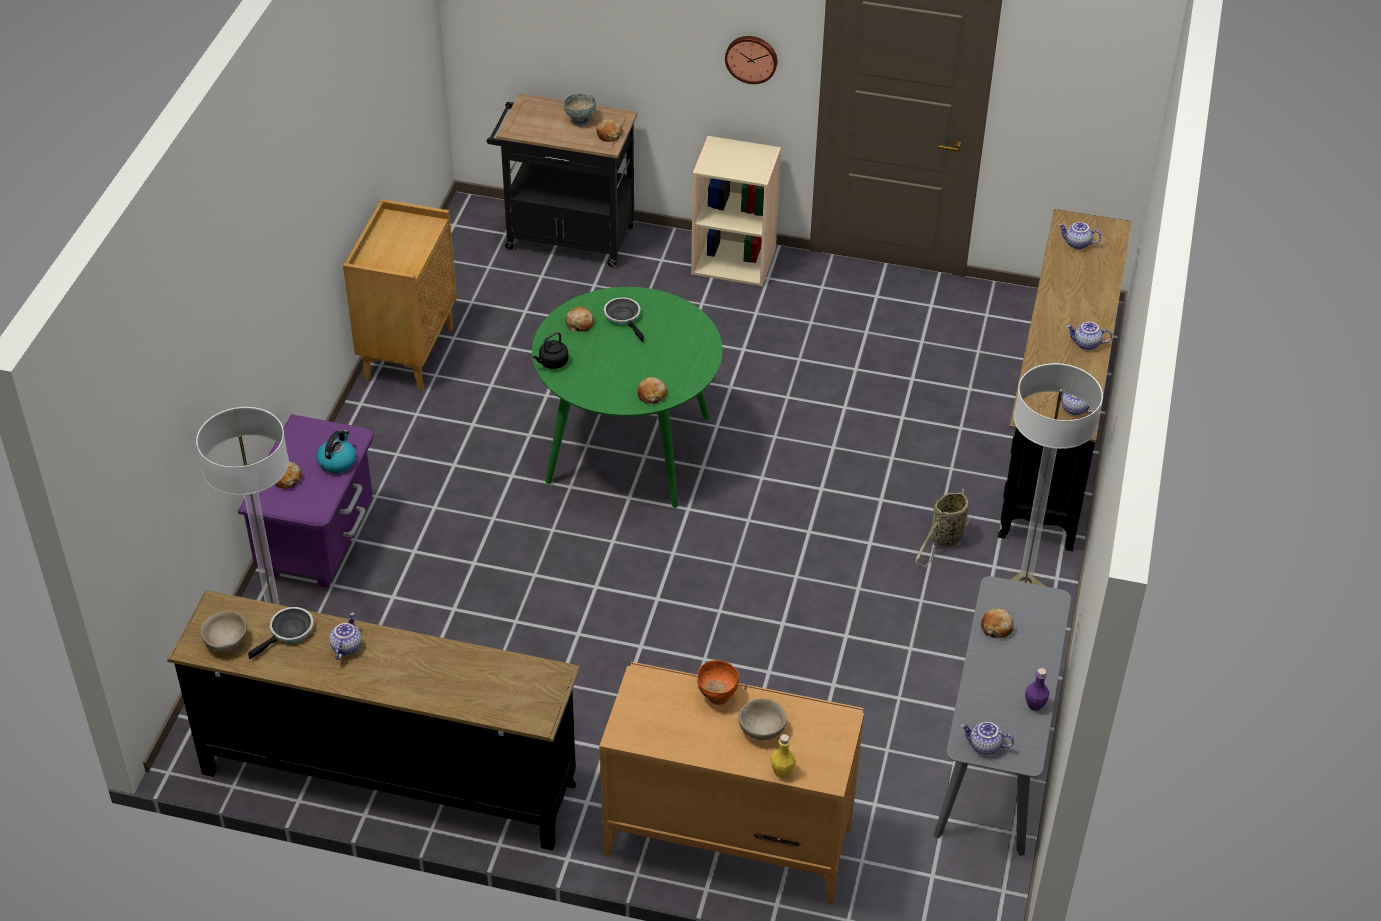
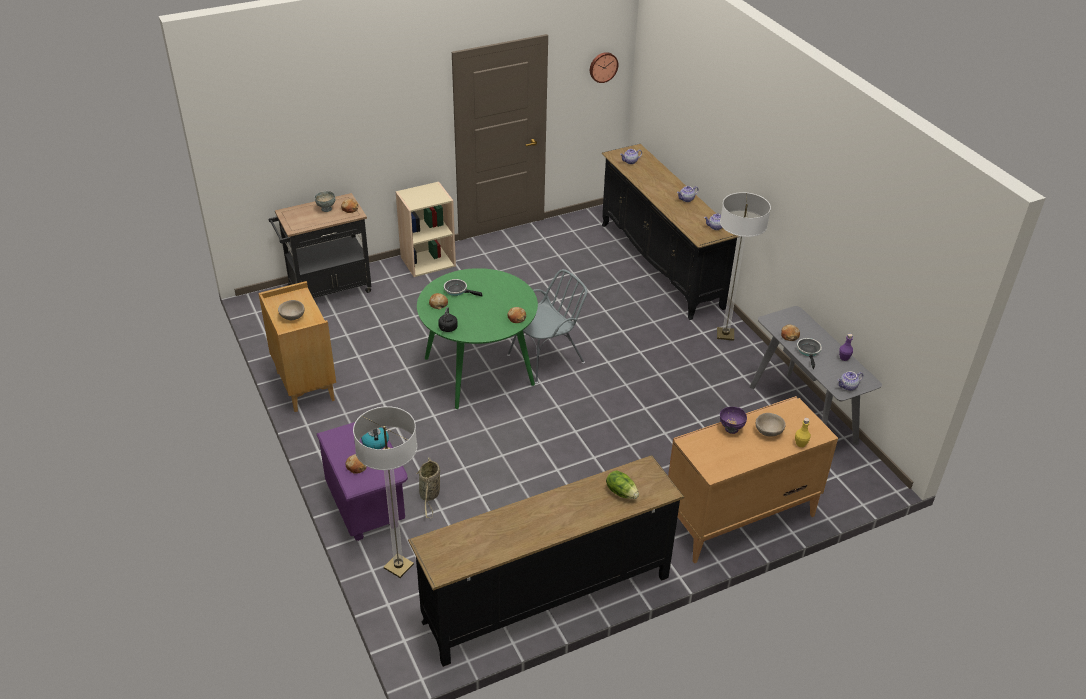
camera: 40 degrees left, 5 degrees down
beige bowl [201,611,247,652] -> beige bowl moved to [278,300,304,320]
frying pan [248,607,314,659] -> frying pan moved to [797,338,822,369]
teapot [329,612,362,660] -> none
orange bowl [697,660,739,705] -> purple bowl [720,407,747,434]
wall clock [725,36,777,84] -> wall clock moved to [590,52,618,83]
basket [915,489,970,566] -> basket moved to [416,457,440,518]
none -> grey chair [507,269,587,383]
none -> lettuce [606,471,639,499]

